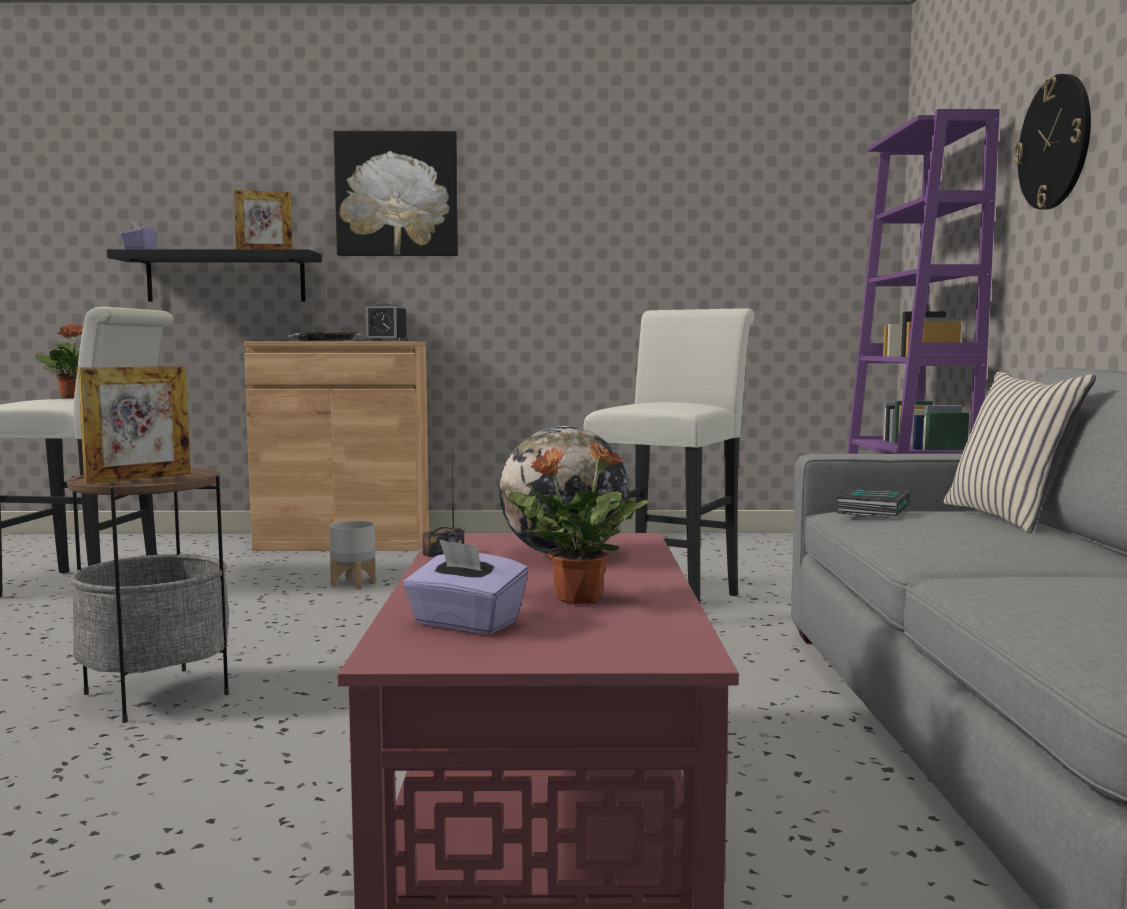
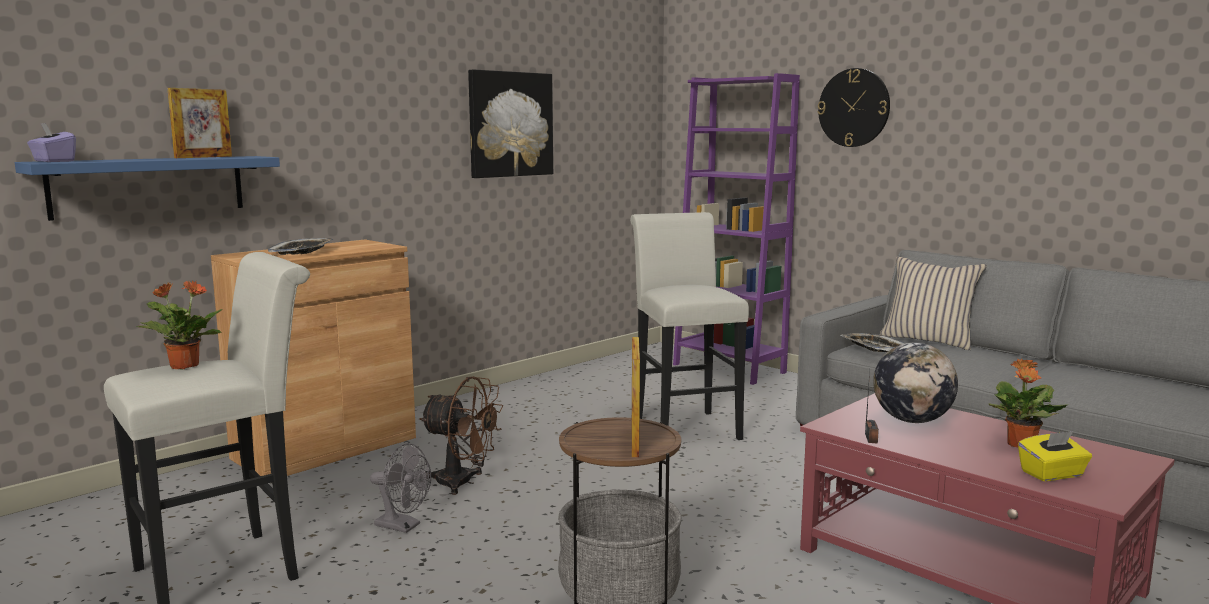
camera: 45 degrees left, 5 degrees up
black shelf [107,249,322,302] -> blue shelf [15,156,280,221]
grey planter [329,521,376,589] -> brown fan [420,376,503,495]
picture [334,131,458,256] -> picture moved to [468,69,553,178]
alarm clock [364,303,408,341] -> none
purple tissue box [403,539,528,635] -> yellow tissue box [1018,431,1092,481]
book [836,486,911,518] -> tray [841,333,905,352]
none -> grey fan [370,443,431,533]

